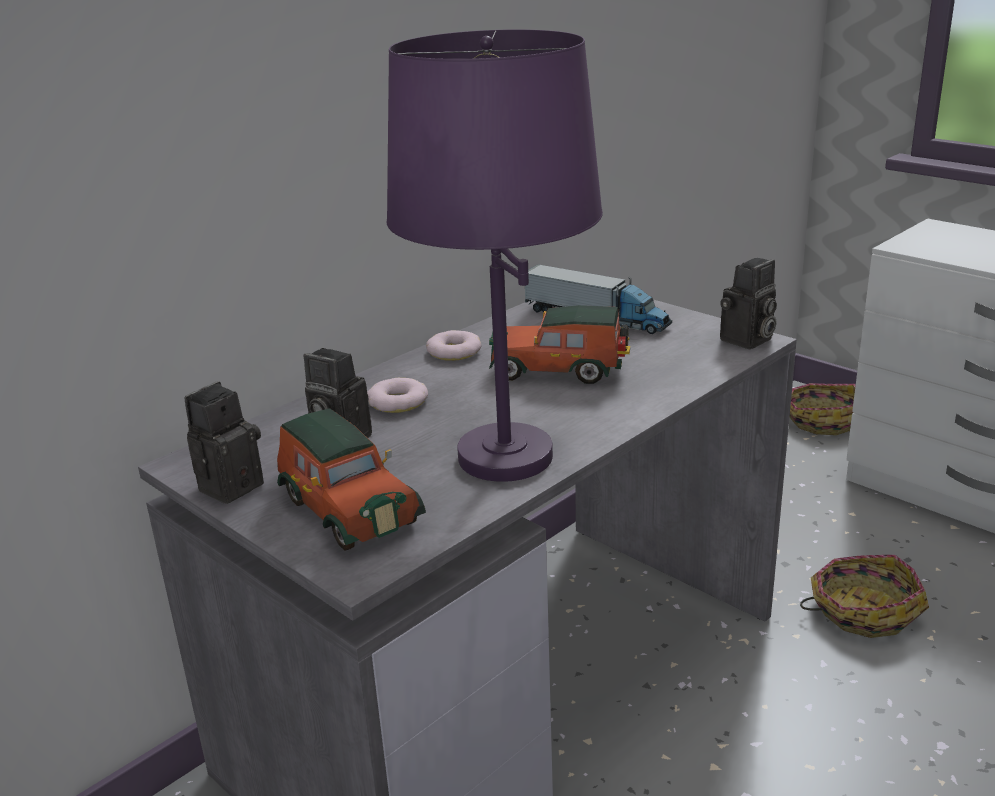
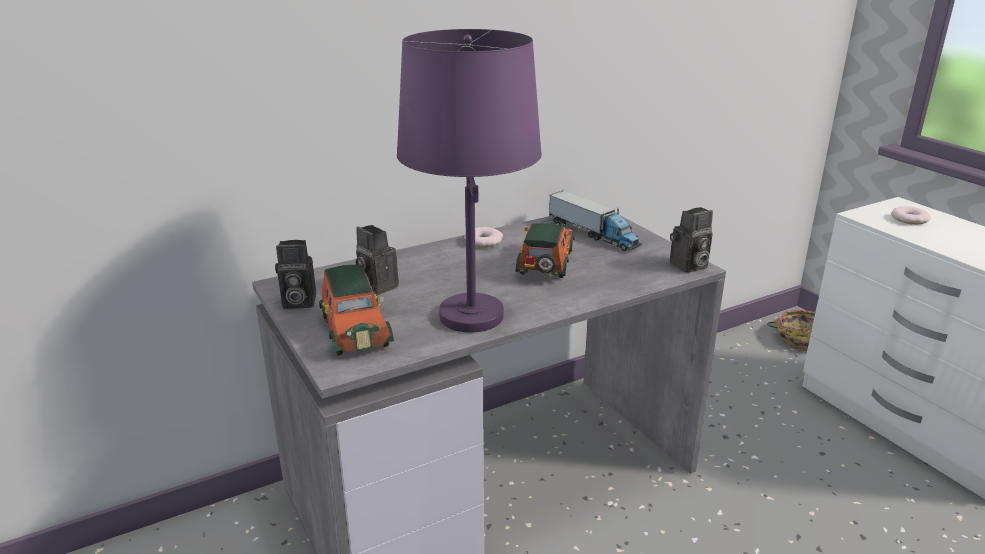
camera: 15 degrees right, 0 degrees up
camera [184,381,264,504] -> camera turned 150 degrees counterclockwise [275,240,316,309]
donut [367,378,428,413] -> donut moved to [891,206,931,225]
toy car [489,305,630,384] -> toy car turned 75 degrees clockwise [516,219,575,278]
basket [800,555,929,638] -> none

